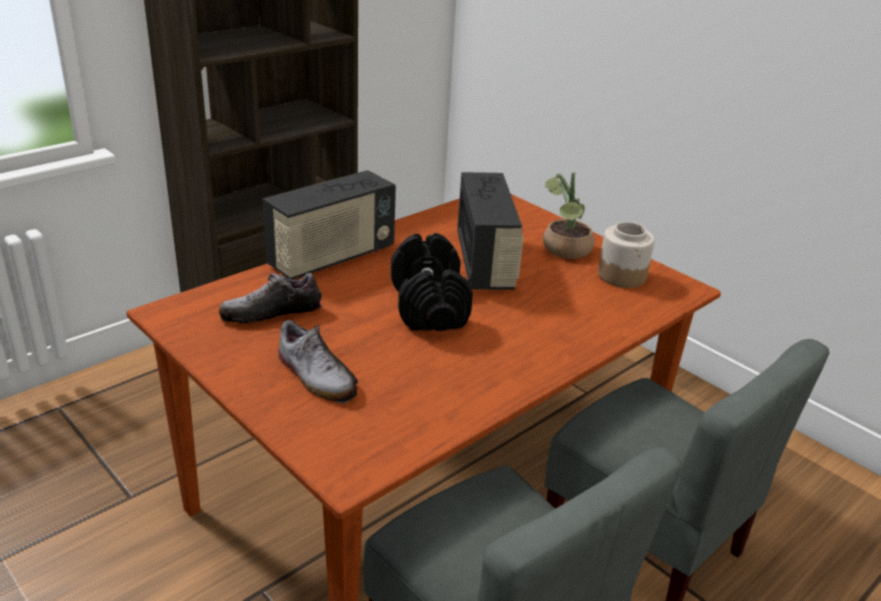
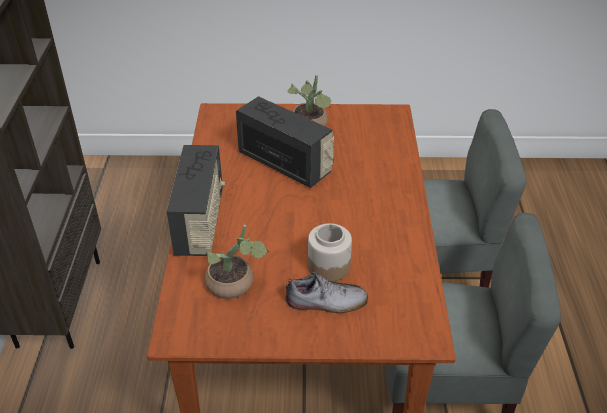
camera: 45 degrees left, 10 degrees up
shoe [219,273,322,323] -> potted plant [205,225,269,299]
black dumbbell [391,233,473,331] -> none
jar [598,222,655,288] -> jar moved to [308,223,352,282]

